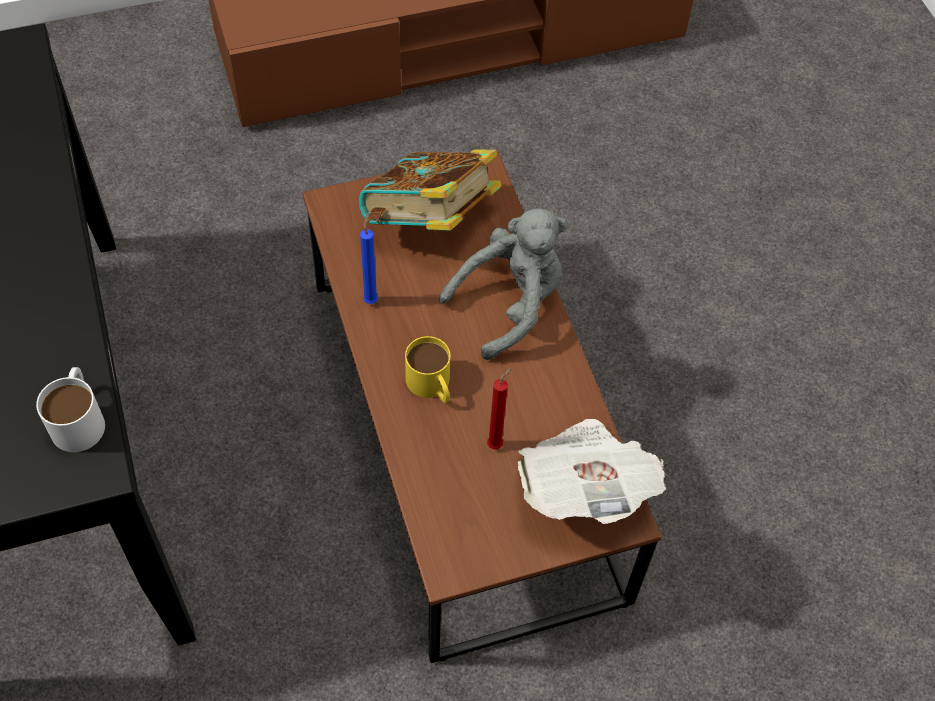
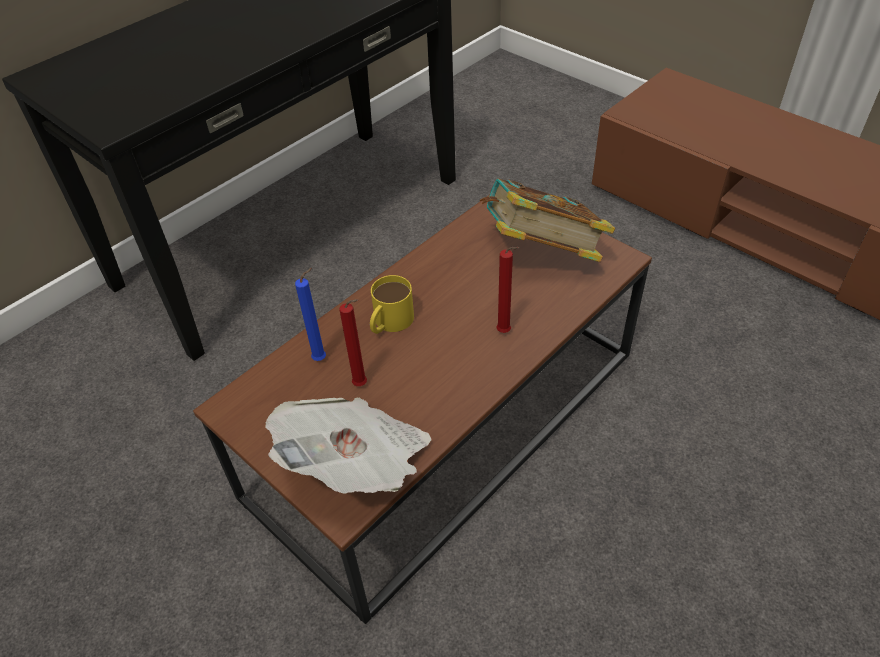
camera: 65 degrees right, 10 degrees down
white mug [36,367,105,452] -> none
blue candle [360,215,378,304] -> blue candle moved to [295,268,326,361]
grey plush toy [439,208,568,360] -> red candle [496,247,519,333]

